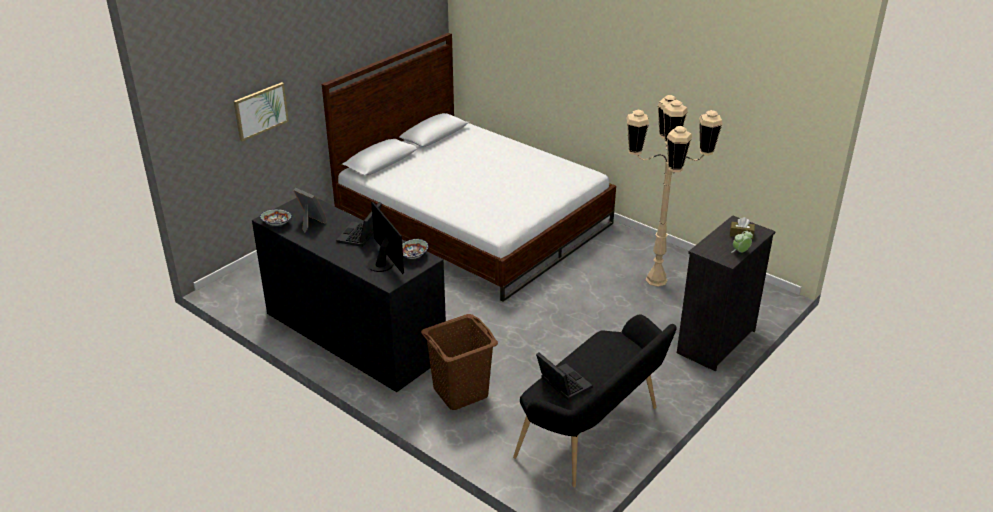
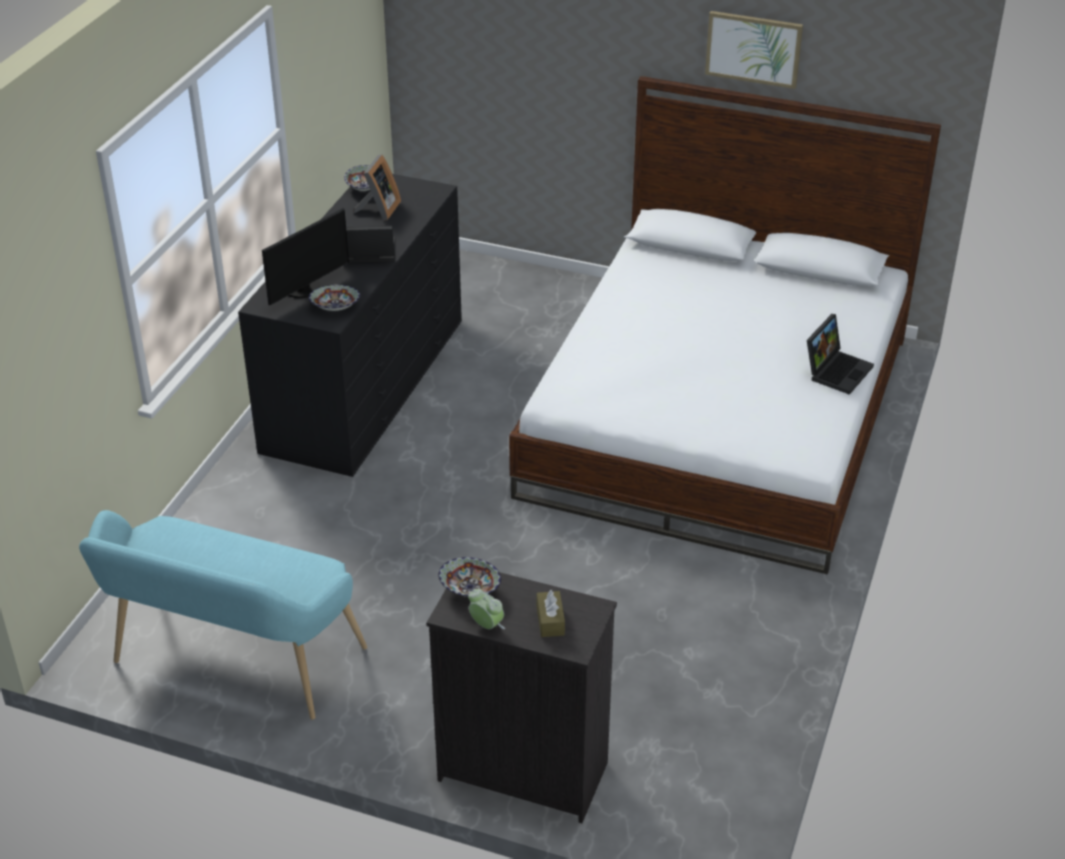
camera: 70 degrees right, 5 degrees up
picture [234,82,289,141] -> picture moved to [705,11,803,89]
brown laundry basket [421,314,498,410] -> none
black bench [513,314,677,487] -> turquoise bench [79,510,367,720]
laptop [536,352,593,400] -> laptop moved to [807,314,874,395]
beige floor lamp [627,95,723,287] -> none
none -> bowl [438,557,501,597]

